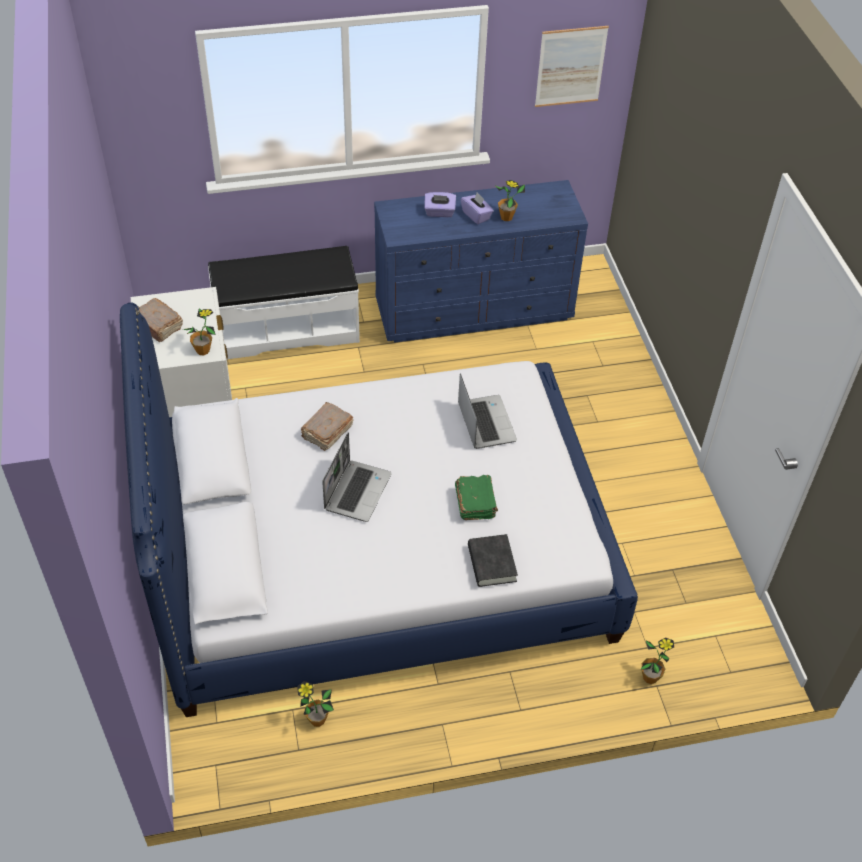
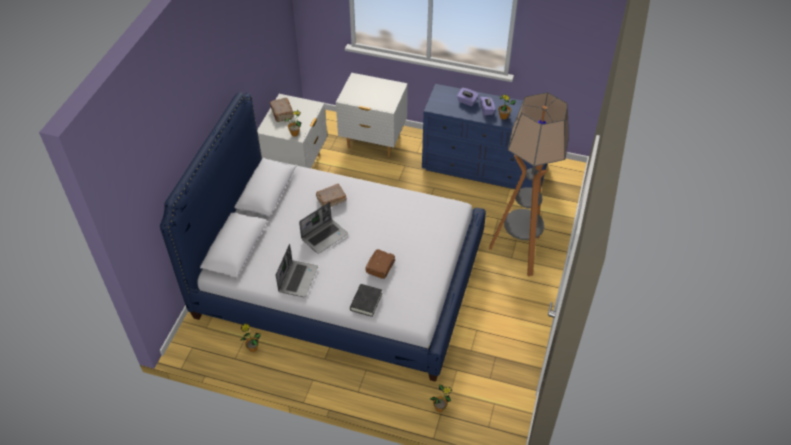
camera: 30 degrees right, 0 degrees up
white bench [208,246,360,359] -> white nightstand [336,73,408,157]
green book [455,475,498,520] -> brown book [365,249,395,279]
laptop [458,374,517,449] -> laptop moved to [276,244,318,297]
picture [535,26,609,107] -> none
none -> floor lamp [489,92,569,277]

